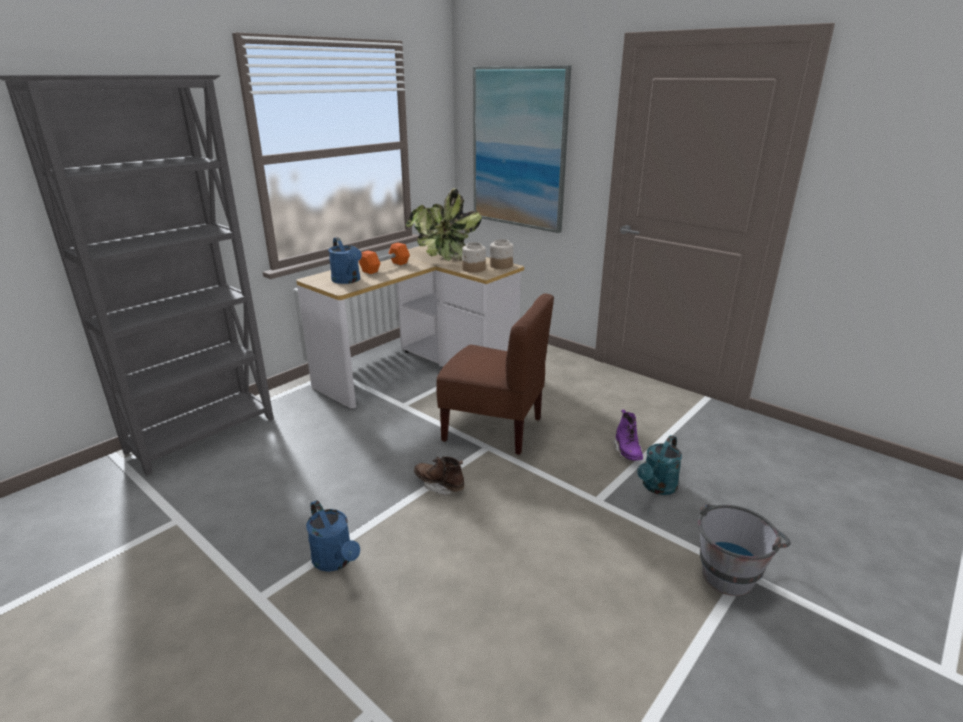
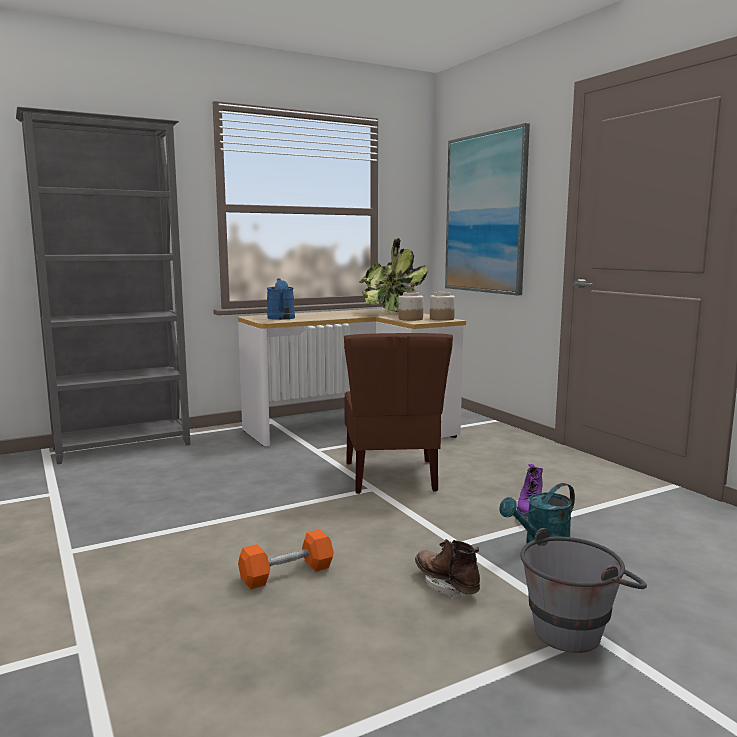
camera: 20 degrees right, 15 degrees down
blue watering can [306,500,360,572] -> none
orange dumbbell [359,243,410,274] -> orange dumbbell moved to [238,529,334,589]
brown boot [414,456,464,496] -> brown boot moved to [415,539,480,599]
brown chair [437,294,554,455] -> brown chair turned 45 degrees clockwise [344,333,453,494]

